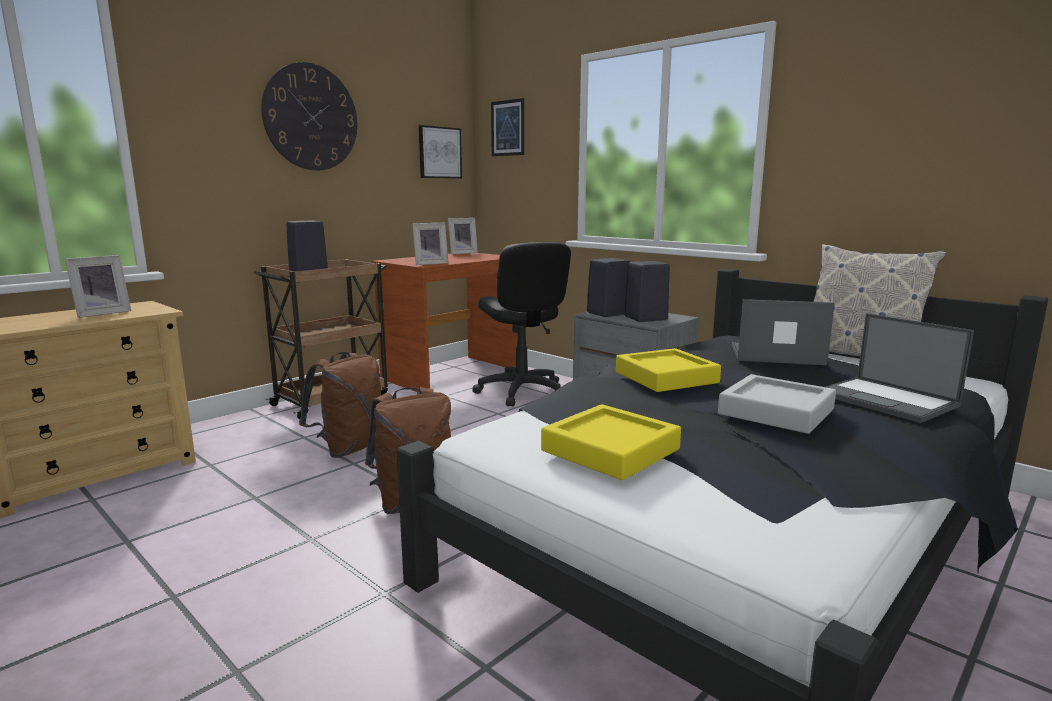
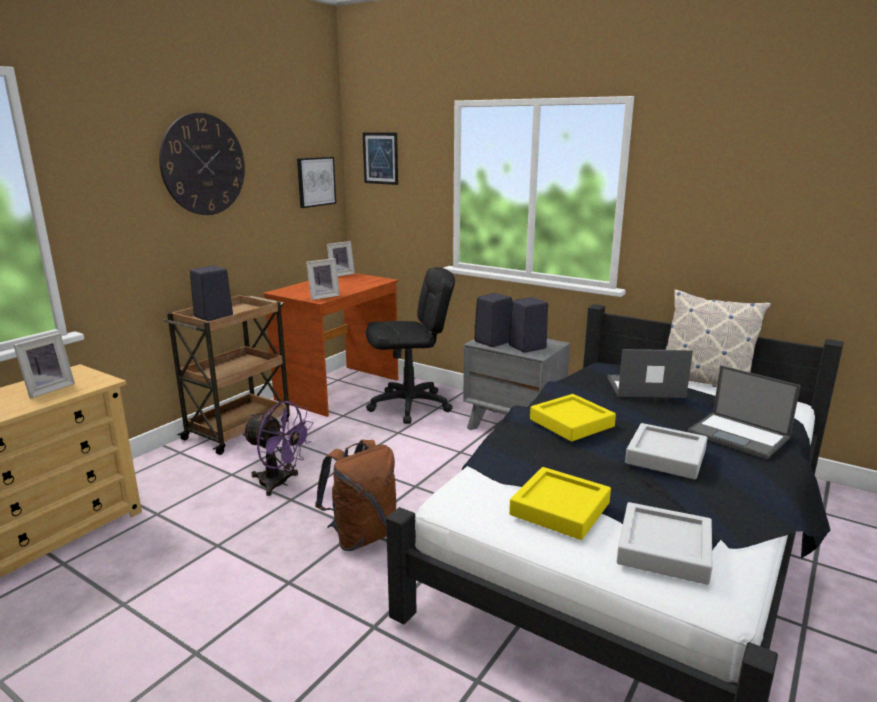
camera: 10 degrees left, 5 degrees up
brown backpack [299,352,381,458] -> purple fan [242,401,313,496]
black office chair [472,242,571,407] -> black office chair turned 75 degrees counterclockwise [366,267,455,424]
none -> grey tray [617,502,712,585]

